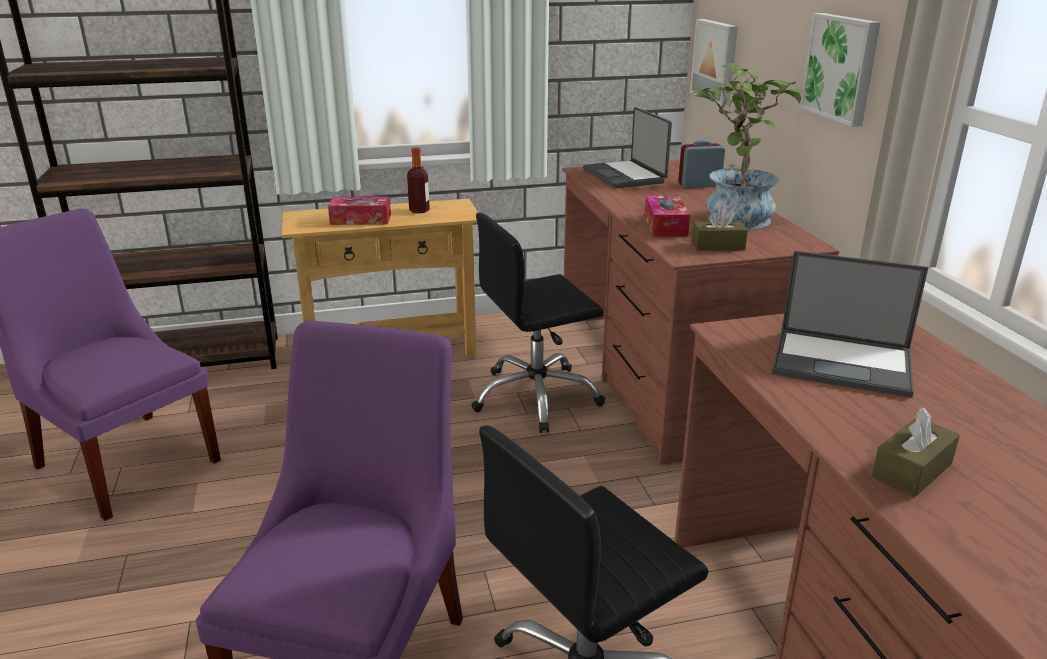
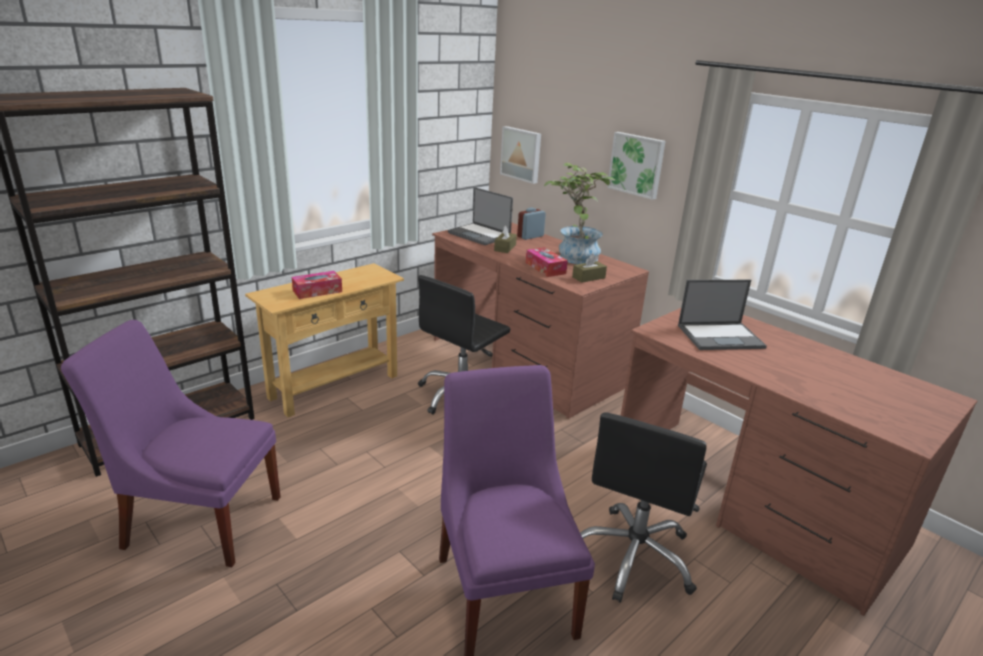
camera: 30 degrees left, 0 degrees up
bottle [407,147,430,213] -> none
brown tissue box [872,408,960,497] -> brown tissue box moved to [494,225,517,253]

